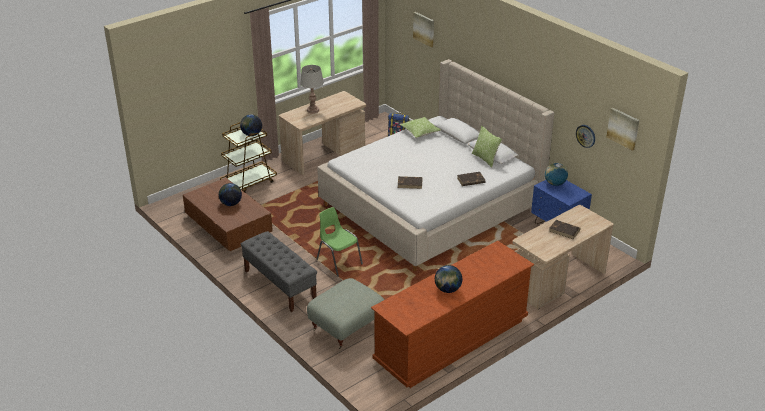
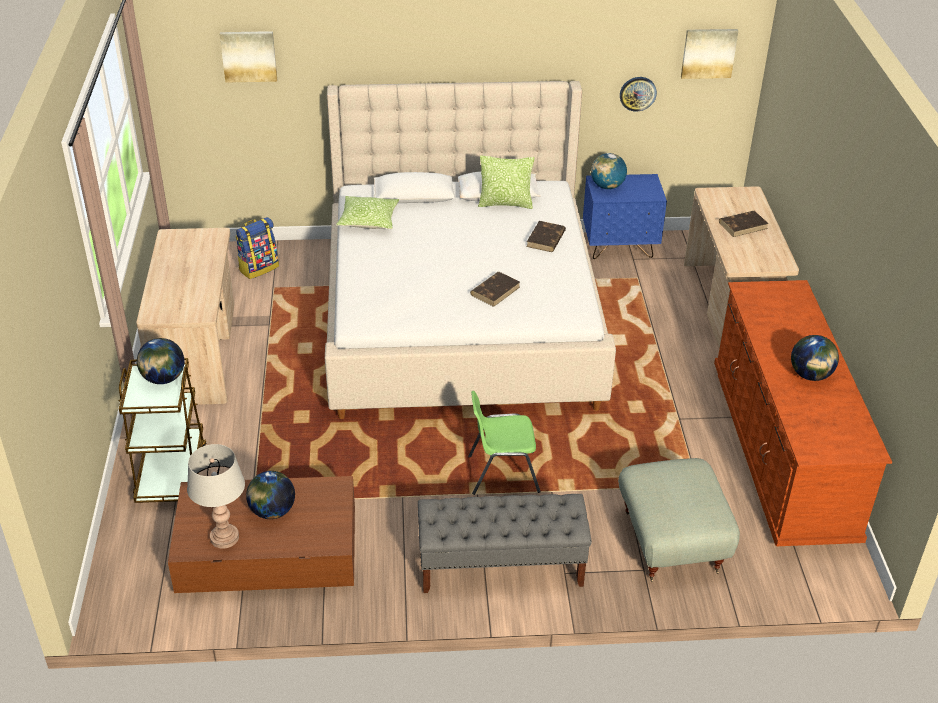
camera: 55 degrees left, 5 degrees up
grey table lamp [300,65,324,114] -> grey table lamp moved to [187,444,245,549]

